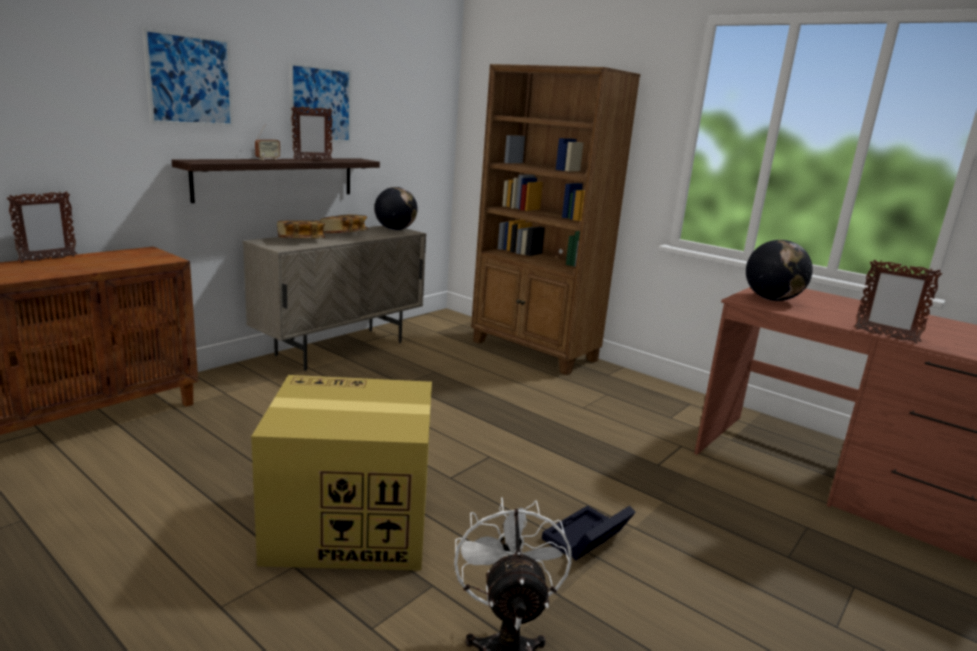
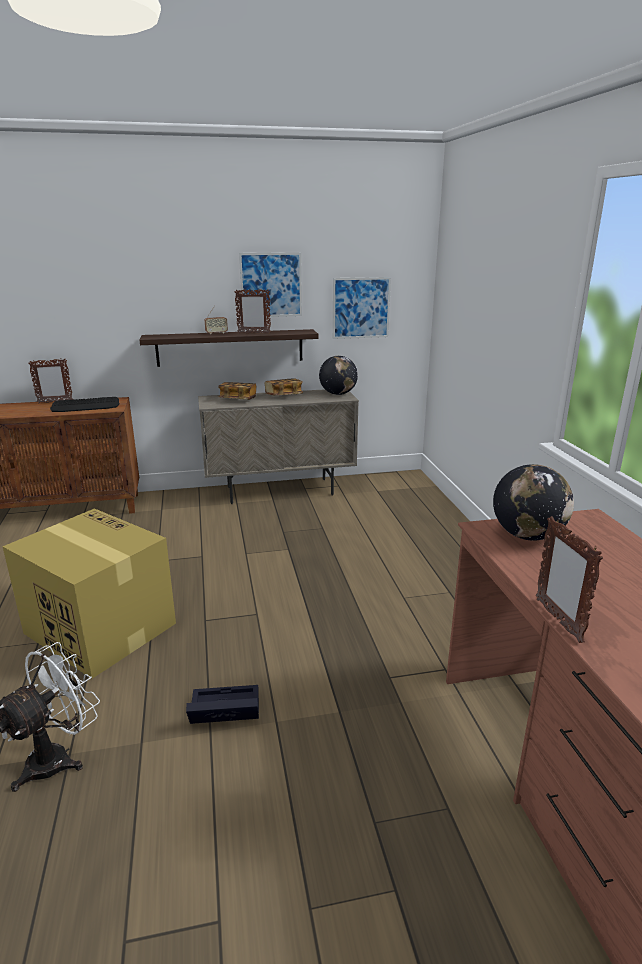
camera: 40 degrees right, 5 degrees up
picture [143,28,233,126] -> picture moved to [333,277,391,339]
brown bookcase [471,64,640,375] -> none
none -> keyboard [50,397,120,412]

